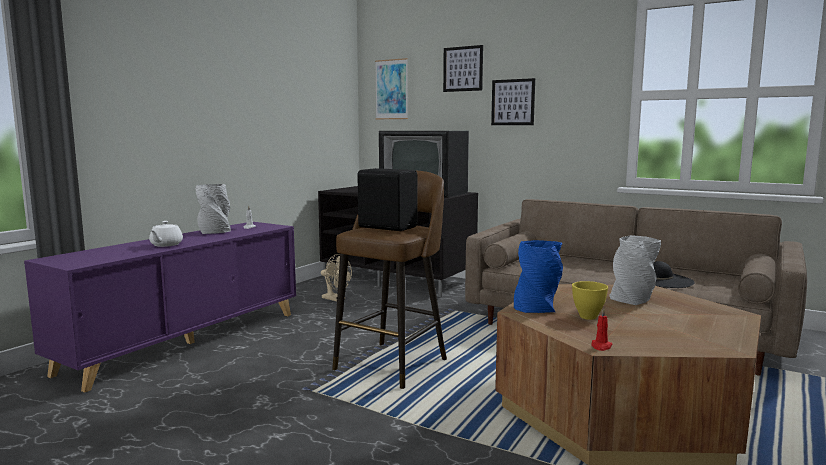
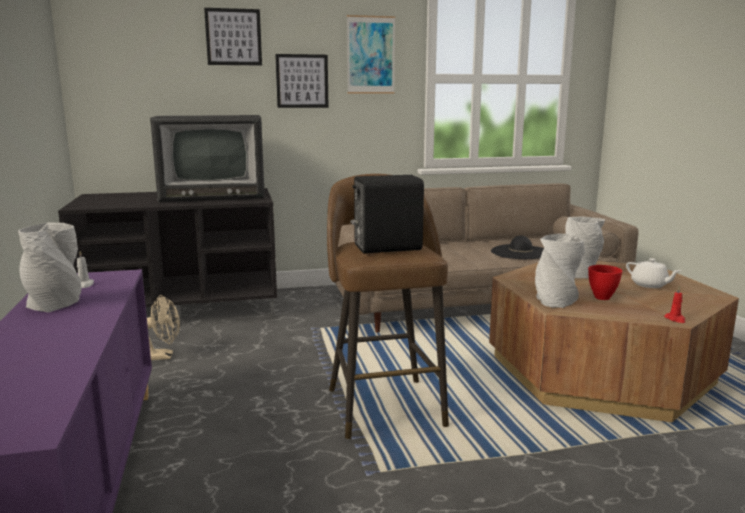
camera: 45 degrees left, 5 degrees up
white teapot [149,221,183,247] -> white teapot moved to [626,258,681,288]
picture [375,58,408,119] -> picture moved to [347,15,395,94]
blue vase [514,240,563,313] -> grey vase [535,234,585,308]
yellow bowl [572,281,608,320] -> red bowl [588,265,623,300]

